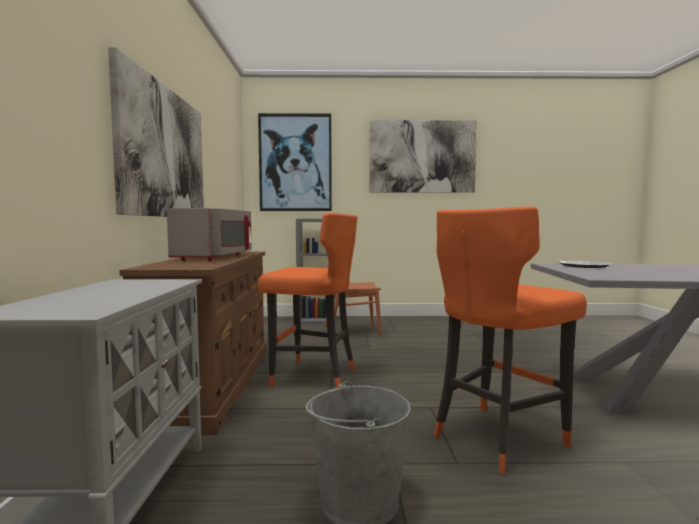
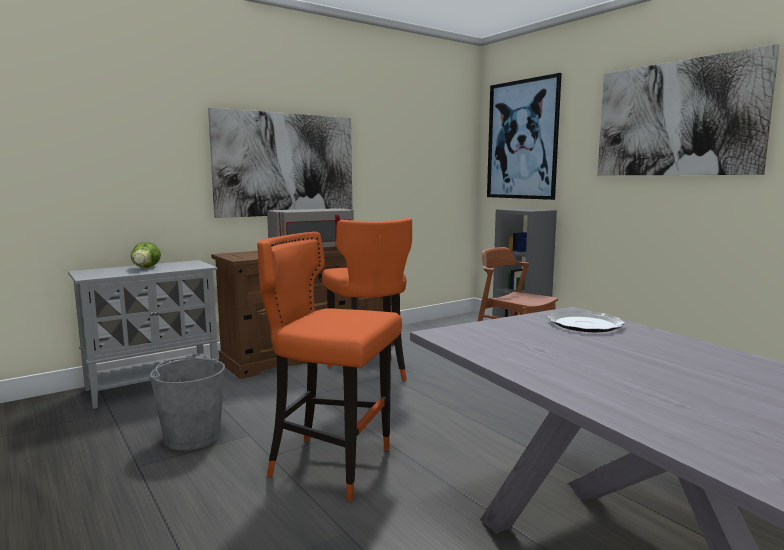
camera: 55 degrees right, 5 degrees up
none -> lettuce [131,242,161,268]

